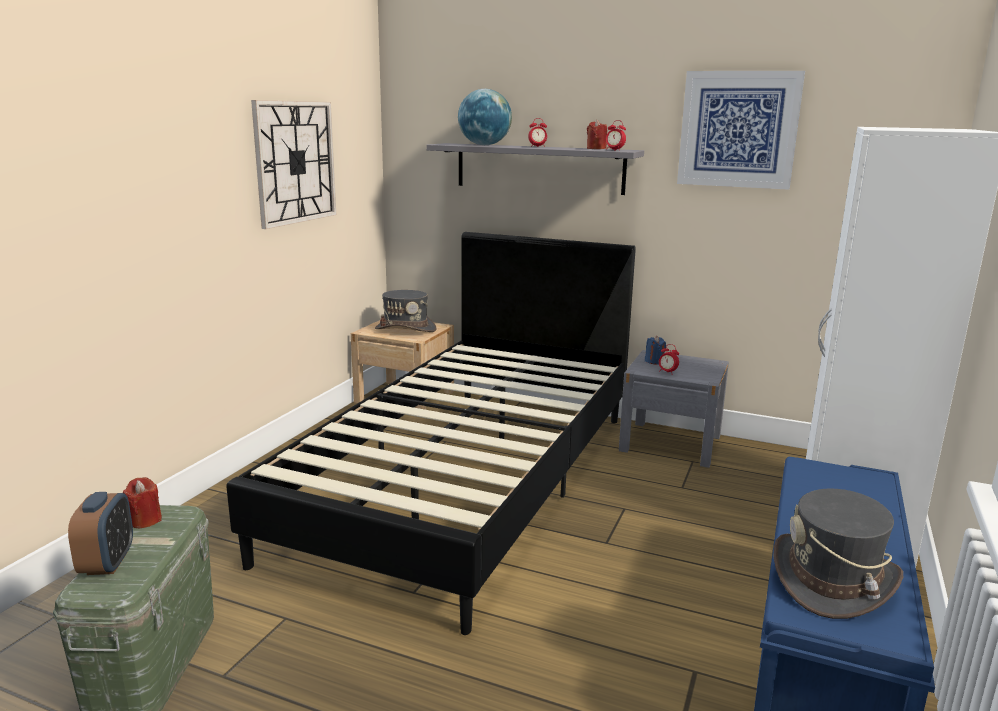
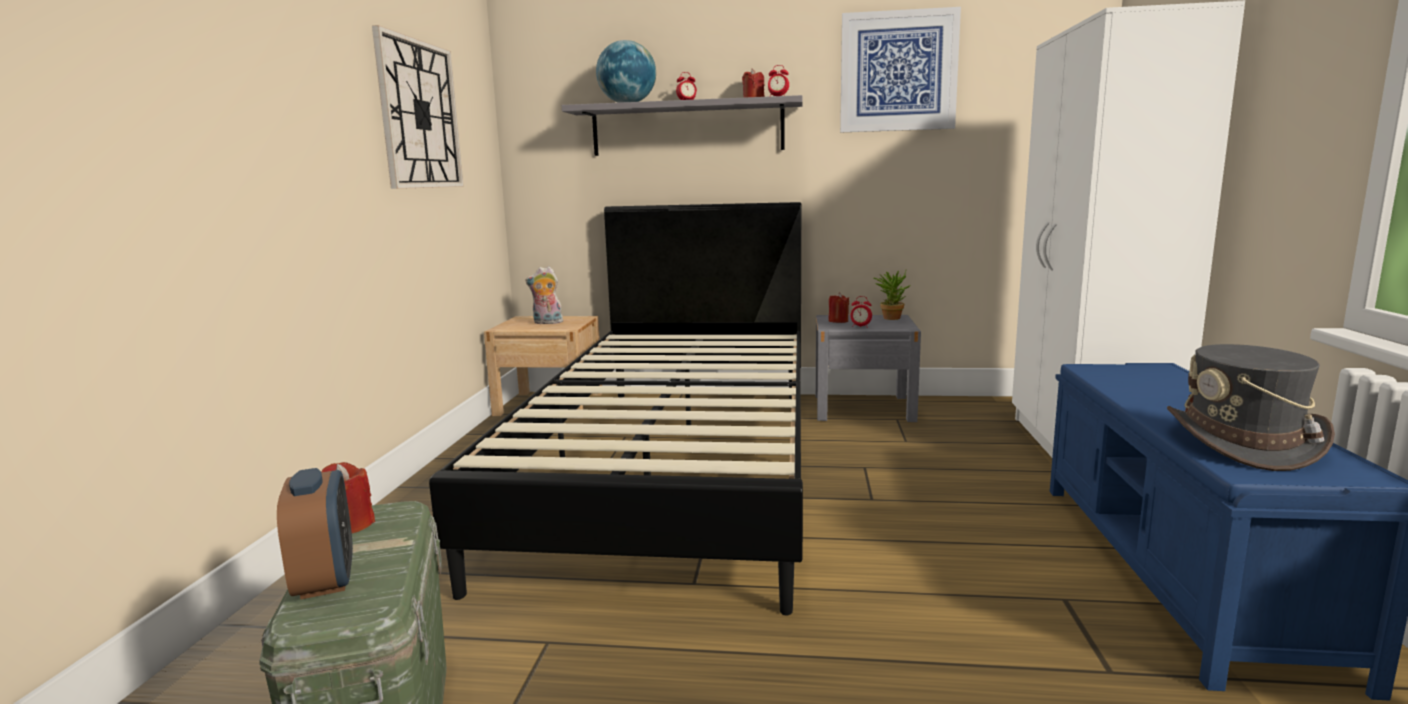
camera: 15 degrees left, 5 degrees down
grey hat [375,290,437,332] -> plush toy [526,266,566,325]
blue candle [645,336,666,364] -> red candle [828,292,849,323]
none -> potted plant [874,271,911,320]

